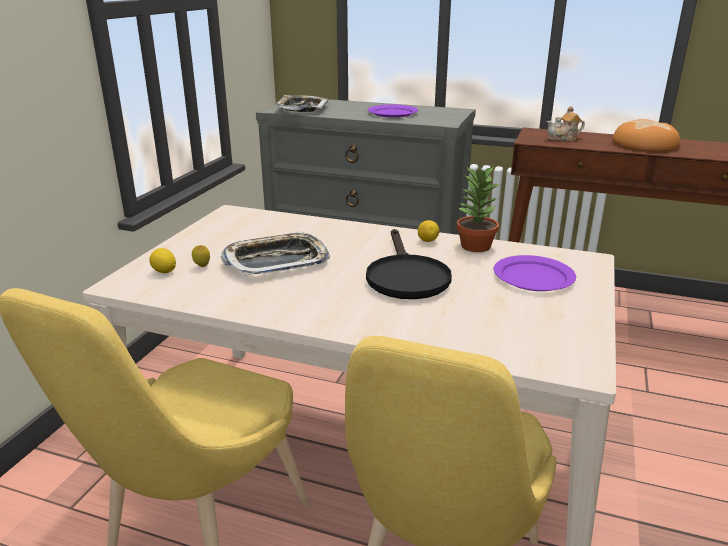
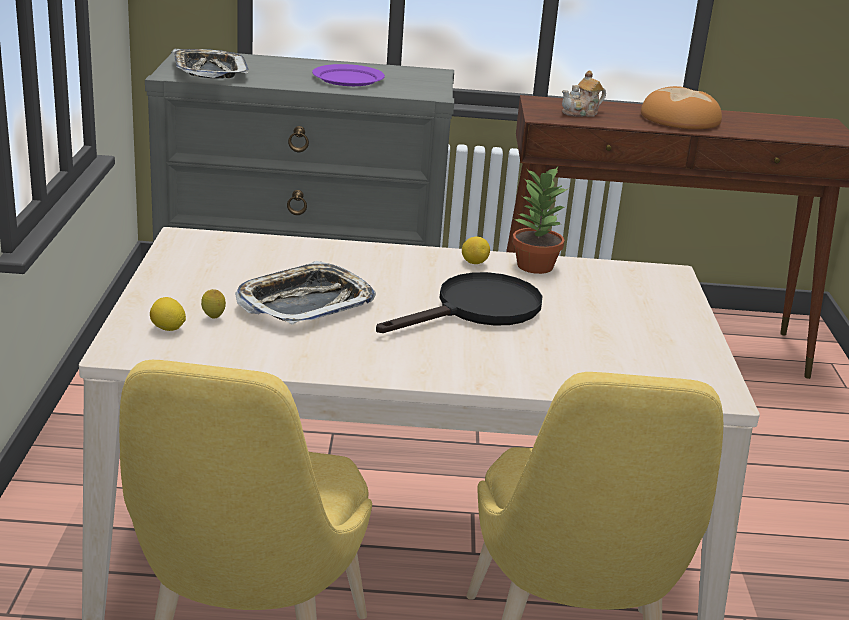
camera: 20 degrees left, 0 degrees up
black frying pan [366,229,452,299] -> black frying pan turned 105 degrees counterclockwise [376,272,542,333]
purple plate [494,255,576,291] -> none

